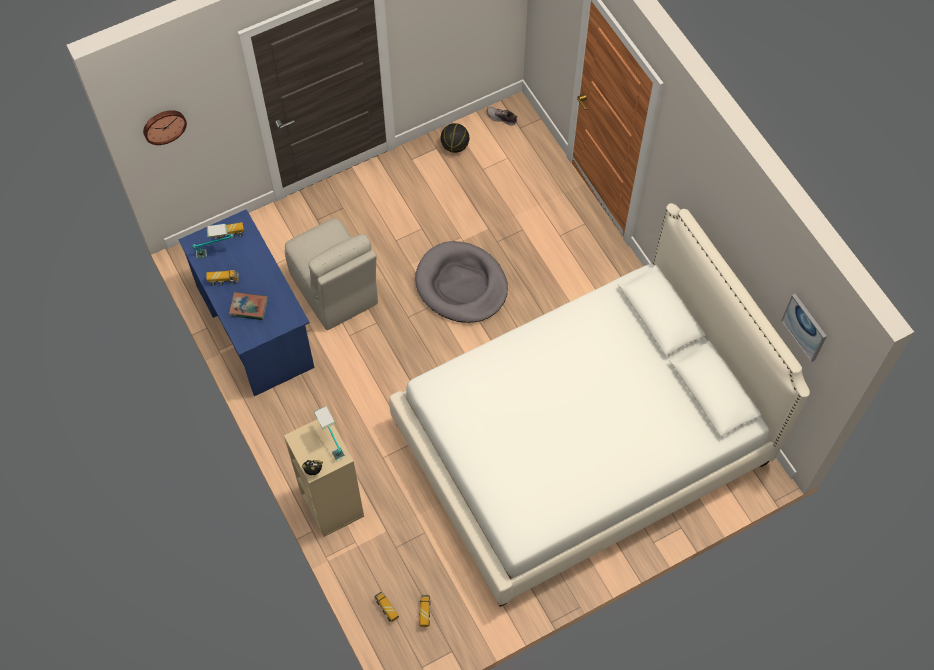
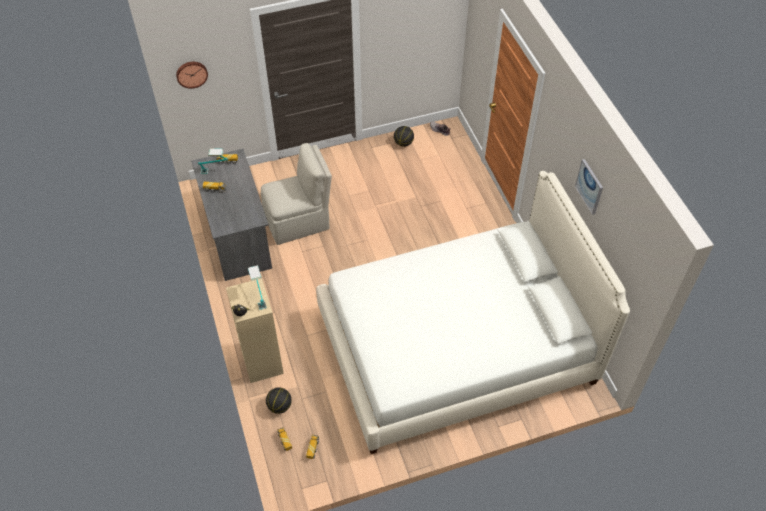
camera: 10 degrees right, 10 degrees down
blue desk [178,209,315,396] -> grey desk [191,149,272,281]
book [229,292,268,320] -> none
beige chair [284,218,378,330] -> beige chair turned 90 degrees counterclockwise [261,143,332,245]
grey dog bed [415,241,508,323] -> none
picture [781,294,827,362] -> picture moved to [575,159,603,215]
none -> basketball [266,387,292,414]

